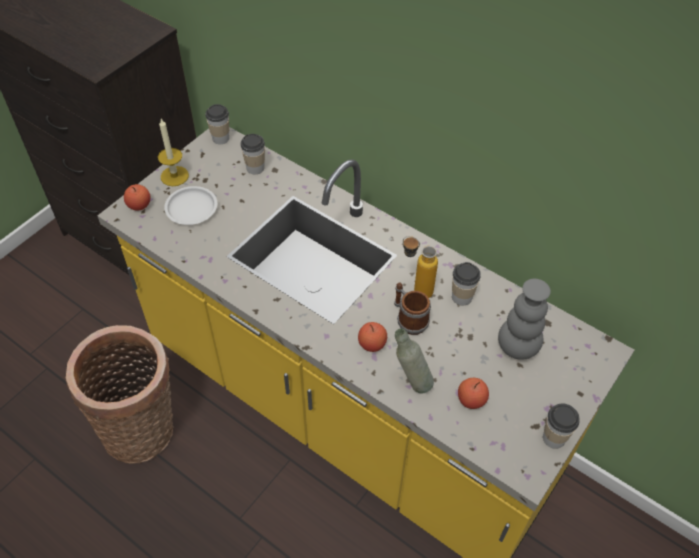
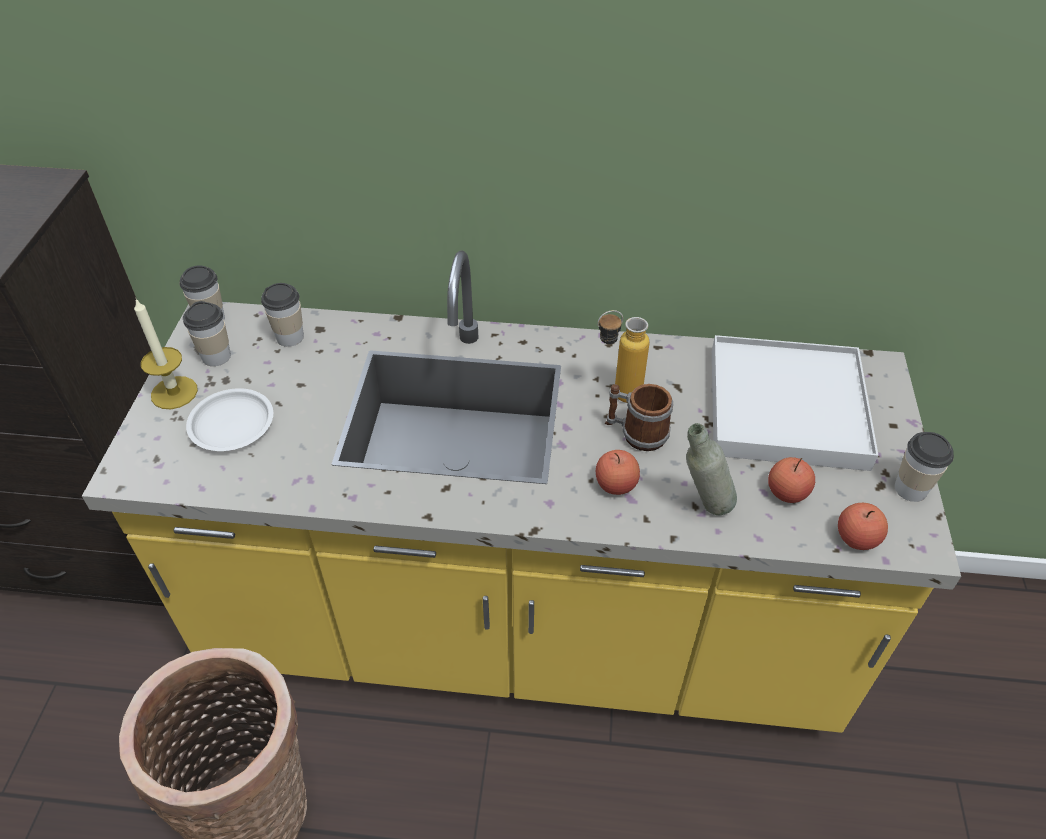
camera: 30 degrees left, 5 degrees down
apple [124,184,150,211] -> apple moved to [838,503,888,550]
cup [452,262,481,305] -> cup moved to [183,301,231,366]
grey vase [498,279,551,360] -> white tray [712,335,878,471]

